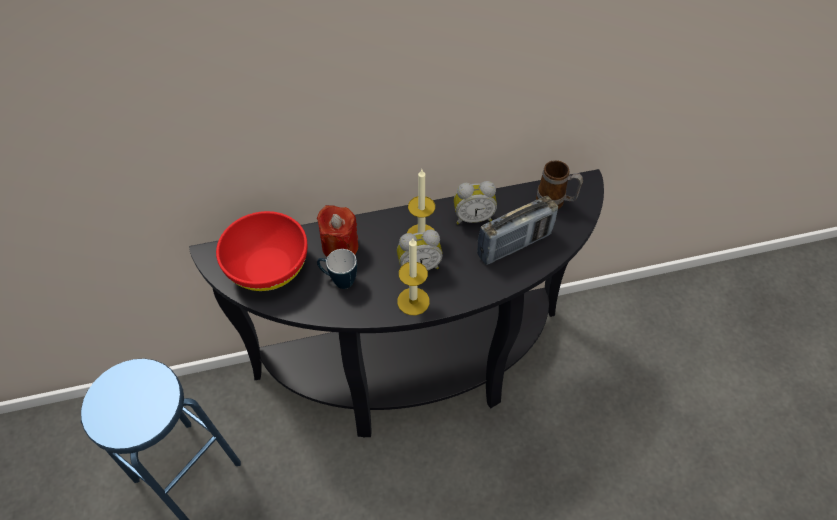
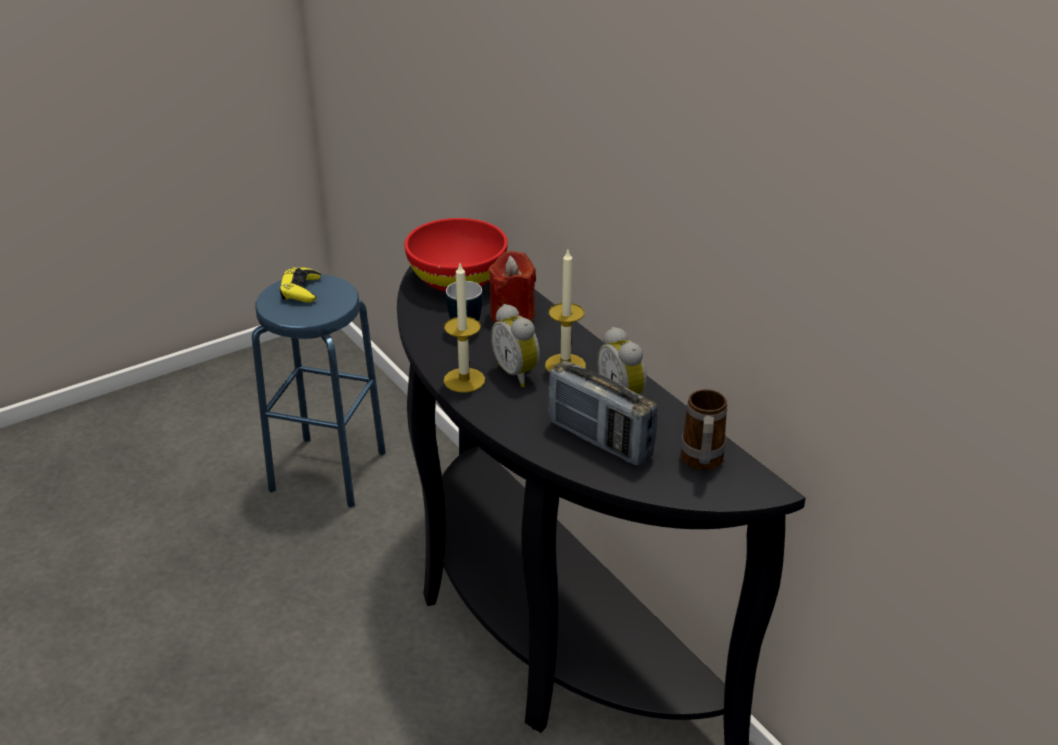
camera: 70 degrees right, 20 degrees down
none -> yellow game controller [280,267,321,303]

